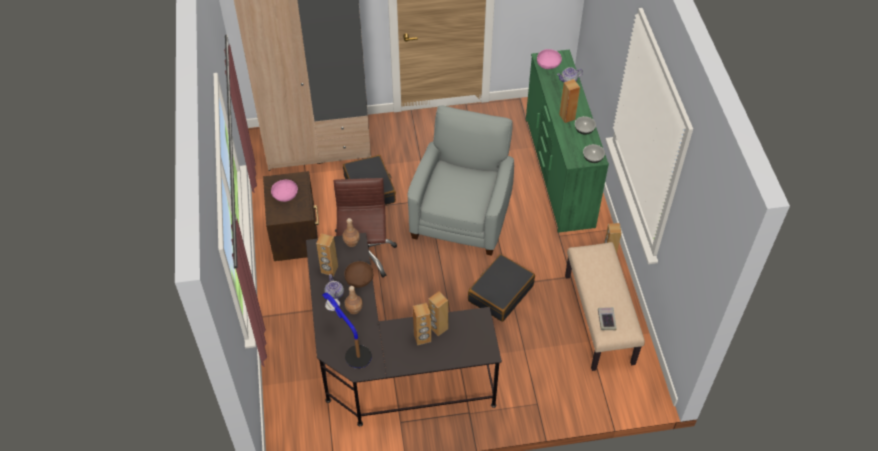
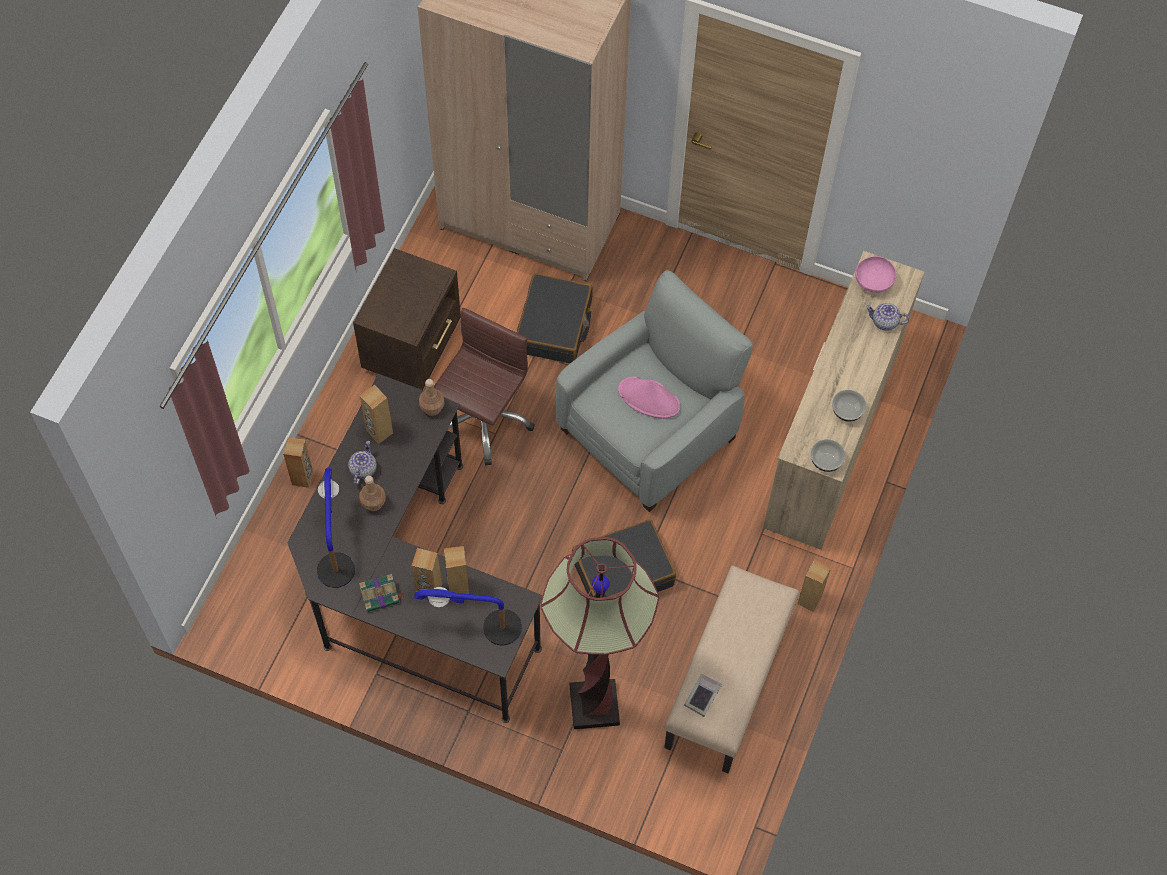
camera: 30 degrees right, 10 degrees up
pink bowl [271,180,298,202] -> none
brown bowl [344,261,373,288] -> none
green dresser [526,50,609,233] -> beige dresser [763,251,924,550]
brown speaker [559,79,580,123] -> brown speaker moved to [283,438,313,488]
none -> book [359,574,404,612]
none -> table lamp [414,587,522,645]
none -> floor lamp [540,537,659,729]
none -> pink hat [618,376,680,419]

